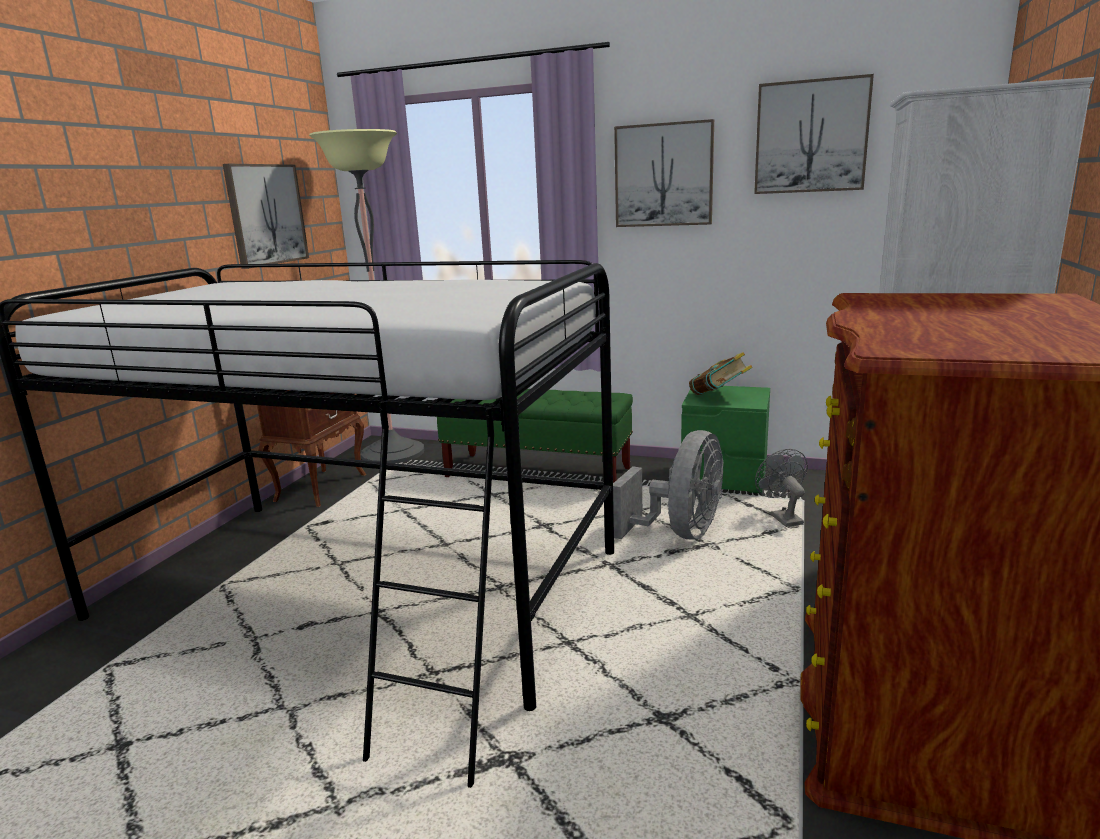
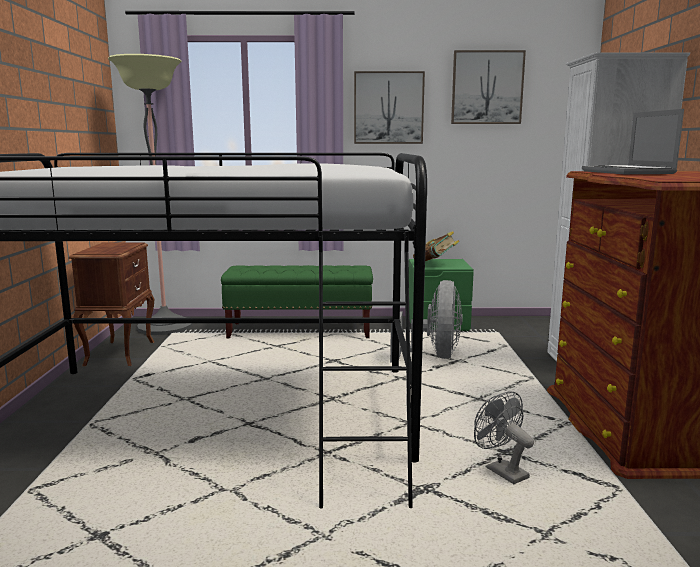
camera: 20 degrees left, 5 degrees down
picture [223,164,309,269] -> none
grey fan [755,449,808,527] -> grey fan moved to [474,391,534,484]
none -> laptop [582,109,684,174]

